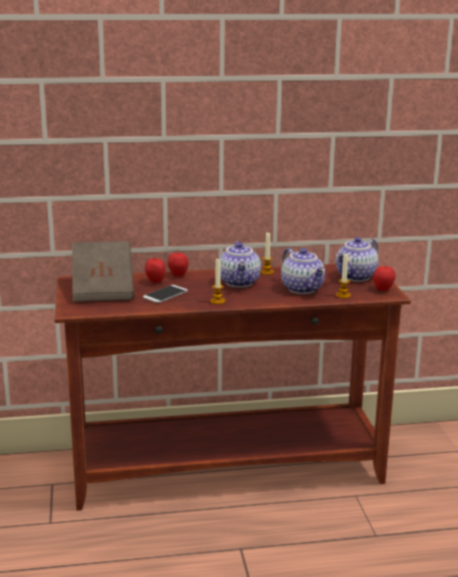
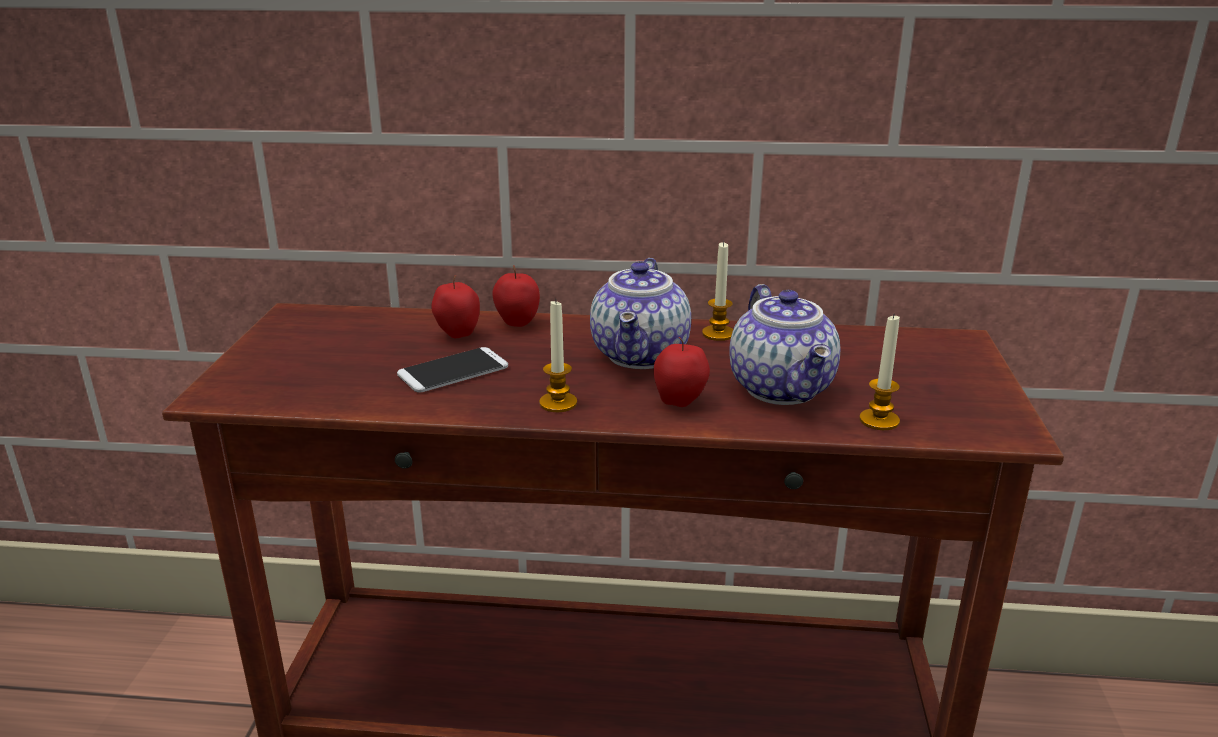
camera: 15 degrees right, 5 degrees up
brown book [72,241,134,302] -> none
teapot [336,237,378,282] -> none
apple [373,263,396,291] -> apple moved to [654,337,710,407]

